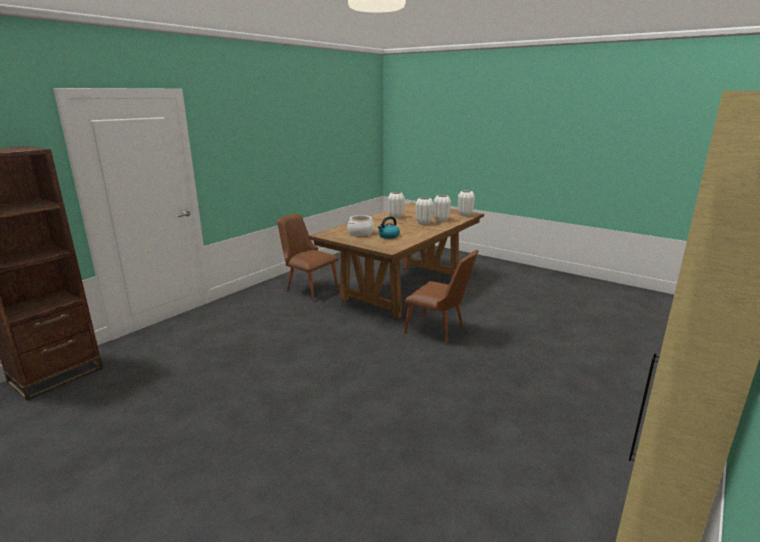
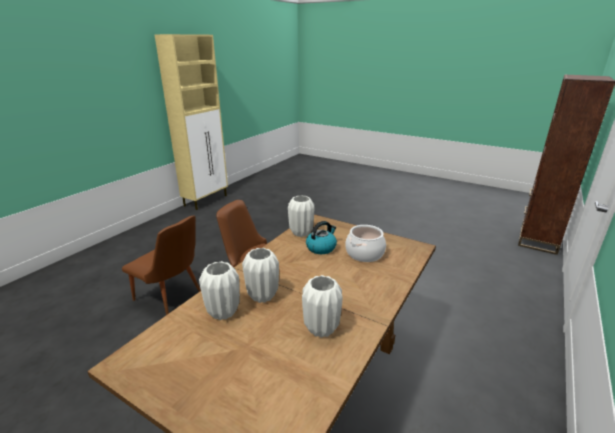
camera: 175 degrees right, 5 degrees up
brown chair [277,214,339,302] -> brown chair moved to [122,215,201,315]
white vase [458,191,475,216] -> white vase moved to [288,195,315,237]

